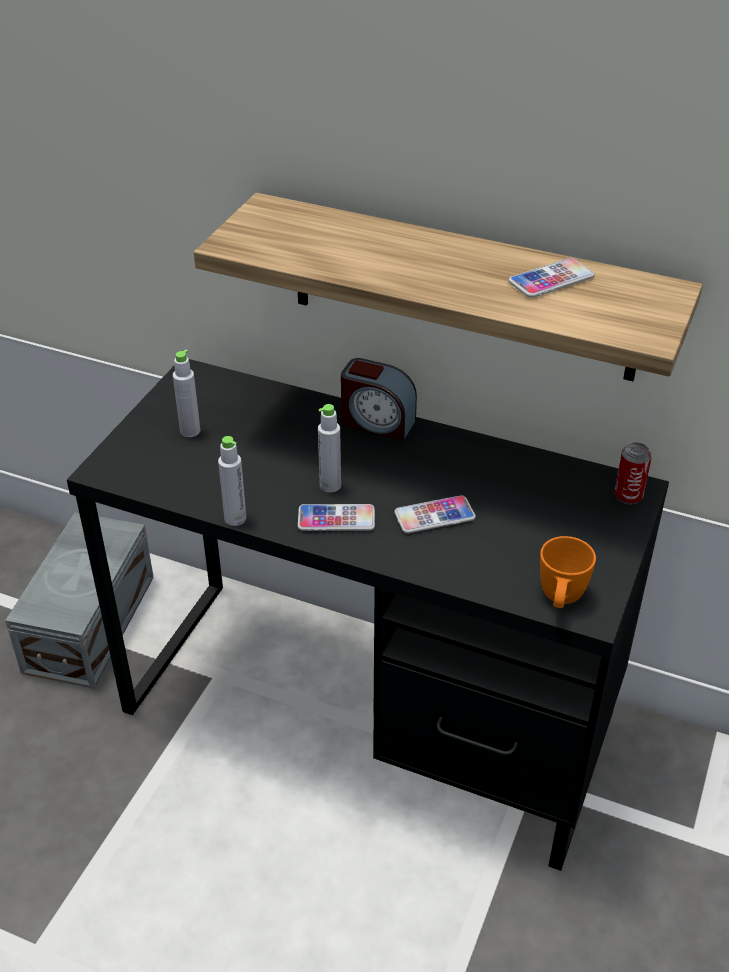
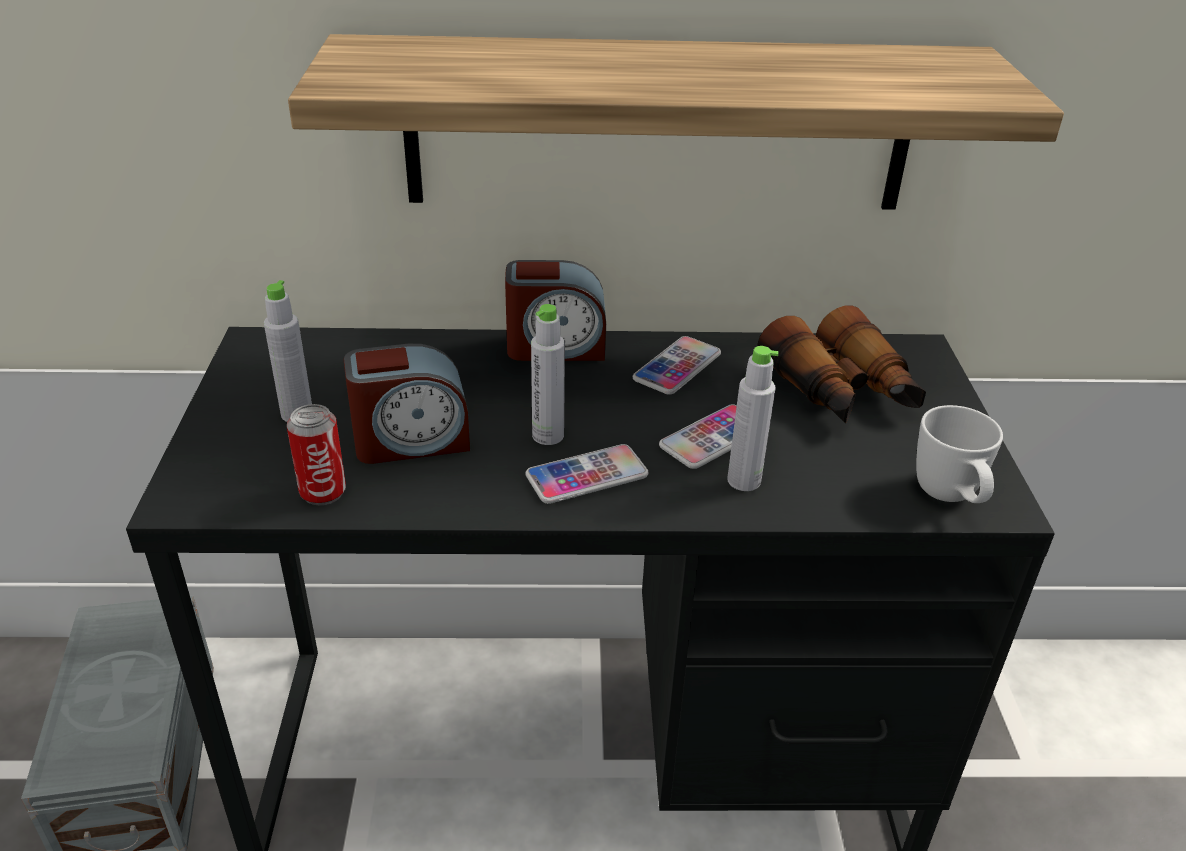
camera: 25 degrees left, 5 degrees down
grey bottle [218,436,246,526] -> grey bottle moved to [727,346,779,491]
phone [509,258,594,298] -> phone moved to [633,336,721,395]
orange mug [540,536,596,608] -> white mug [916,405,1003,503]
can [614,442,652,504] -> can moved to [287,404,346,505]
none -> alarm clock [344,344,470,464]
none -> binoculars [757,305,926,423]

